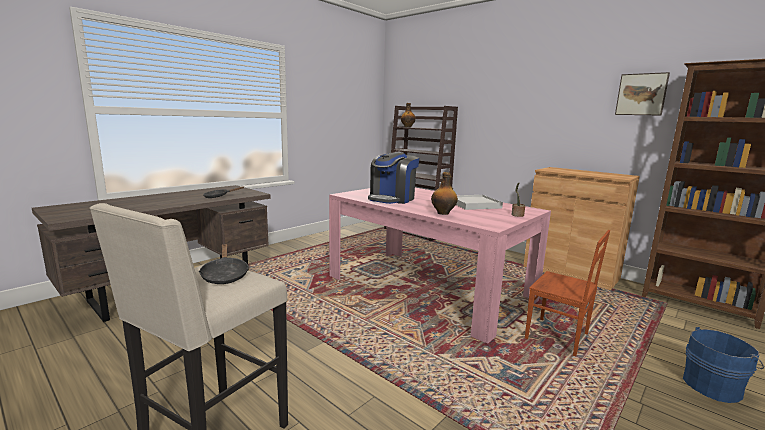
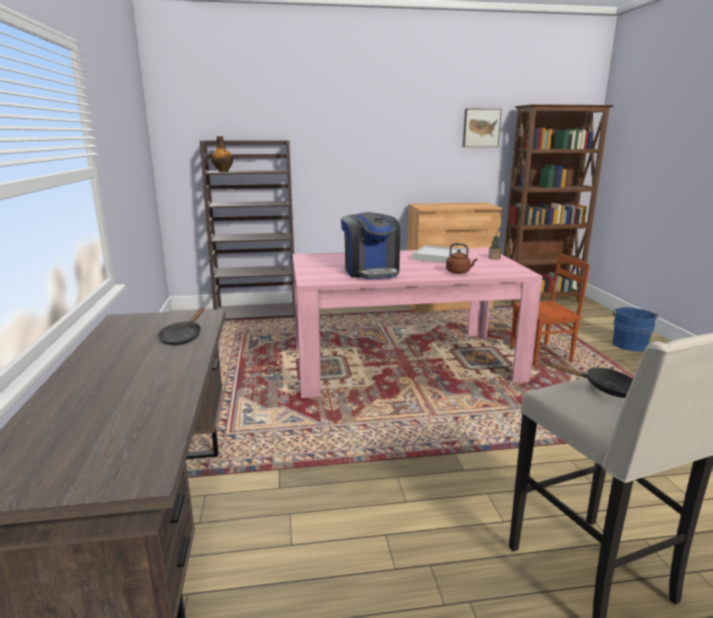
camera: 50 degrees left, 5 degrees up
bottle [431,172,458,215] -> brown kettle [446,243,477,274]

